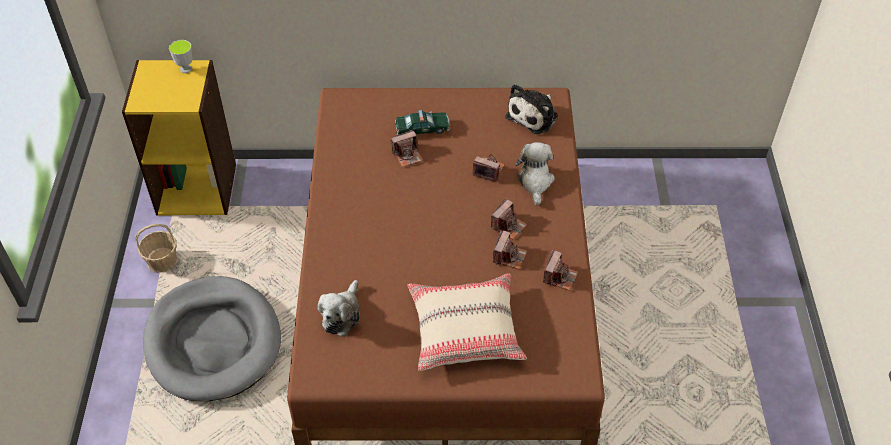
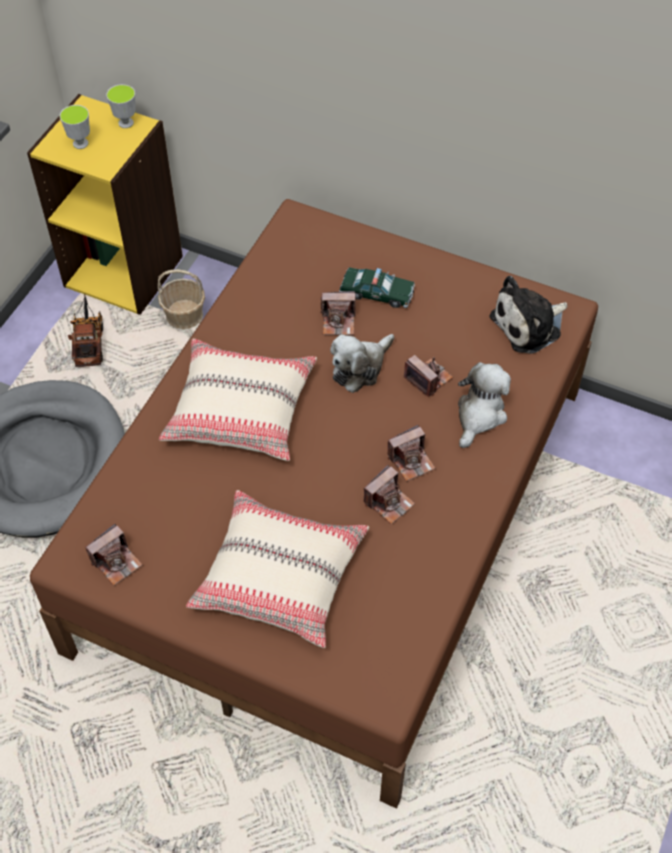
camera: 25 degrees right, 5 degrees up
basket [135,224,177,273] -> basket moved to [158,269,205,330]
plush toy [318,280,360,337] -> plush toy moved to [330,334,394,393]
camera [543,250,578,291] -> camera moved to [85,524,143,586]
none -> cup [60,105,90,149]
none -> toy truck [68,294,103,367]
none -> beige pillow [159,339,317,461]

